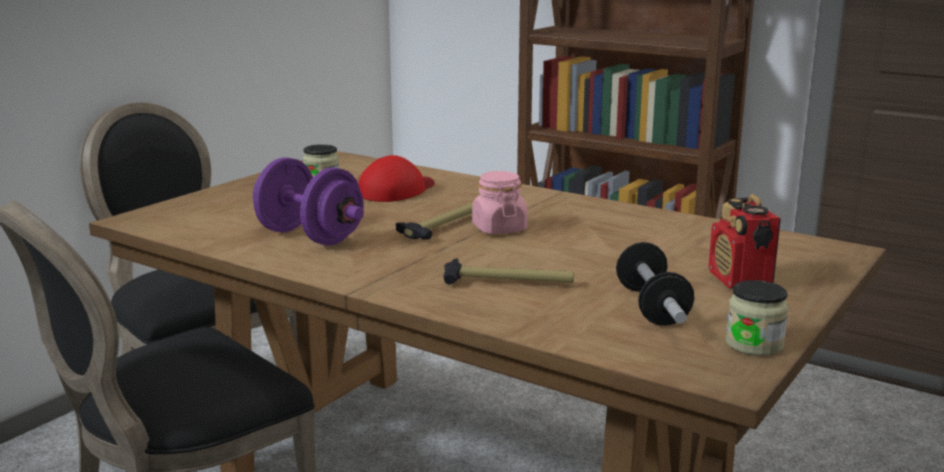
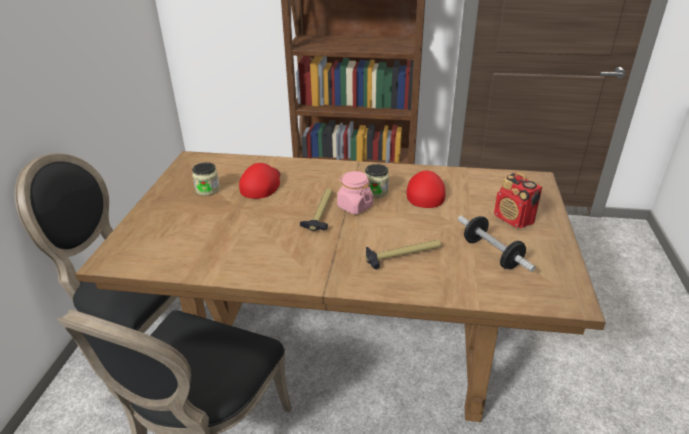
camera: 25 degrees left, 15 degrees up
purple dumbbell [253,157,364,246] -> none
jar [726,280,789,356] -> jar moved to [365,164,389,198]
none -> red cap [406,170,445,208]

